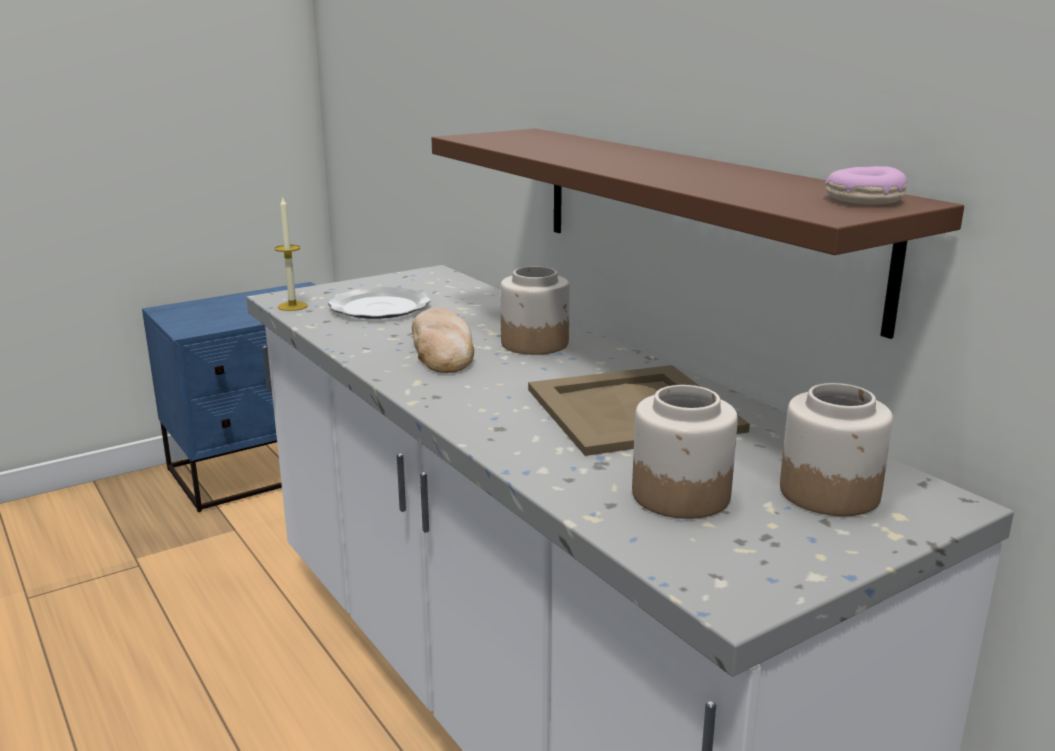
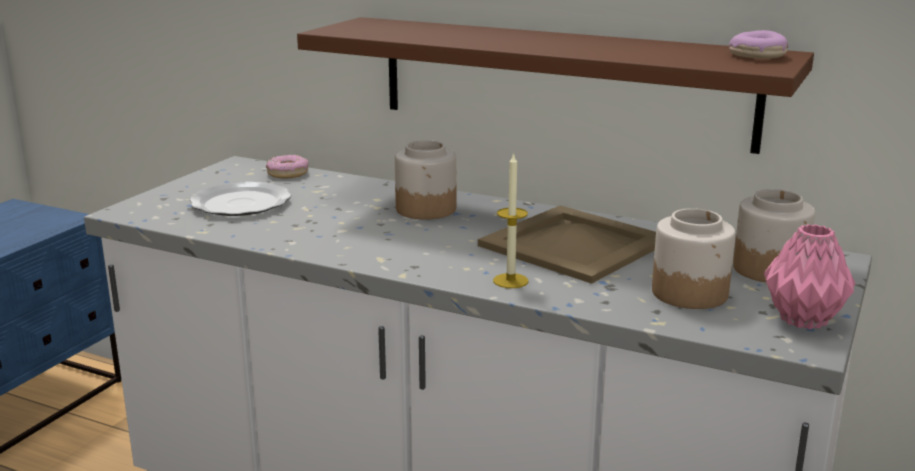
camera: 30 degrees left, 0 degrees up
candle [274,198,308,311] -> candle moved to [493,152,528,288]
bread [412,308,474,373] -> none
none -> donut [266,154,309,178]
none -> pink vase [764,224,855,329]

